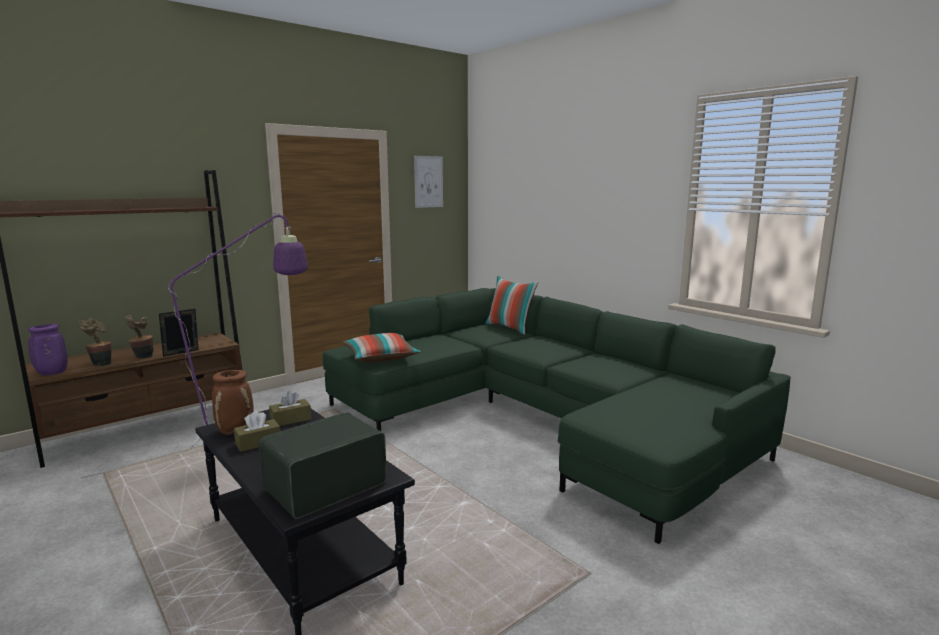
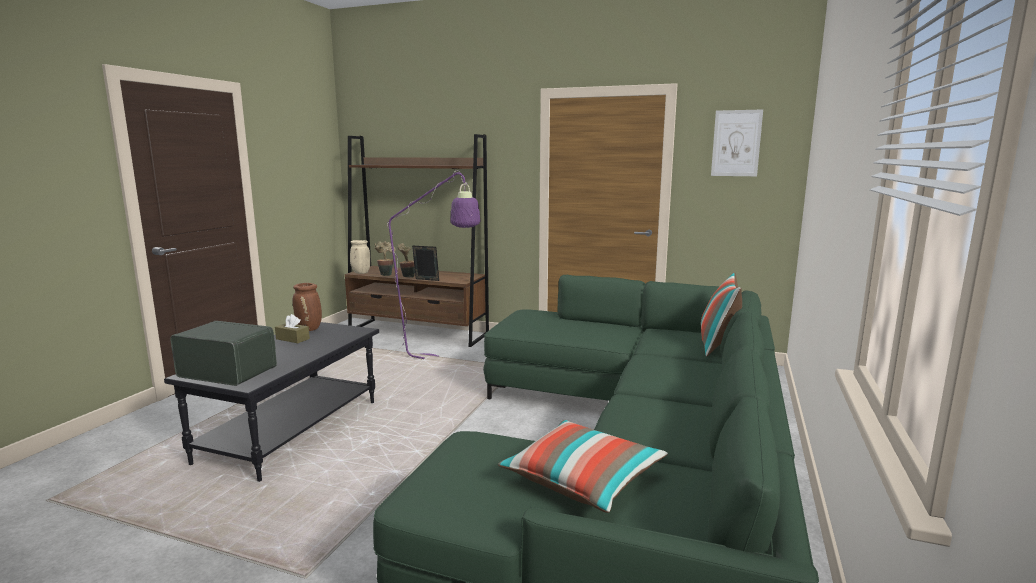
camera: 60 degrees right, 0 degrees up
purple vase [28,324,68,375] -> beige vase [350,240,370,274]
brown tissue box [269,391,311,426] -> none
pillow [343,333,420,363] -> pillow moved to [498,420,668,513]

